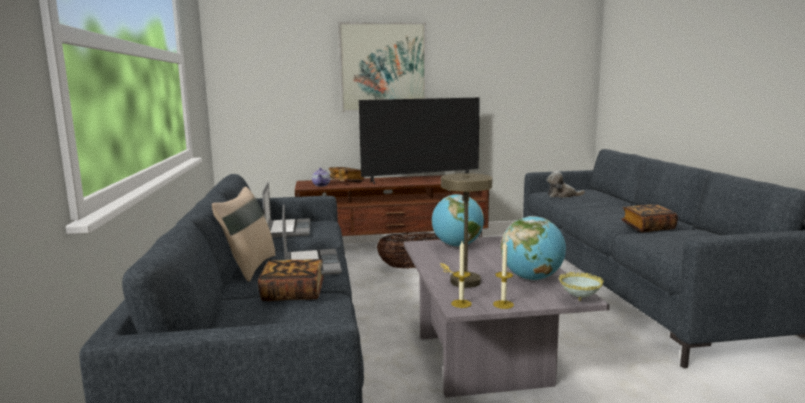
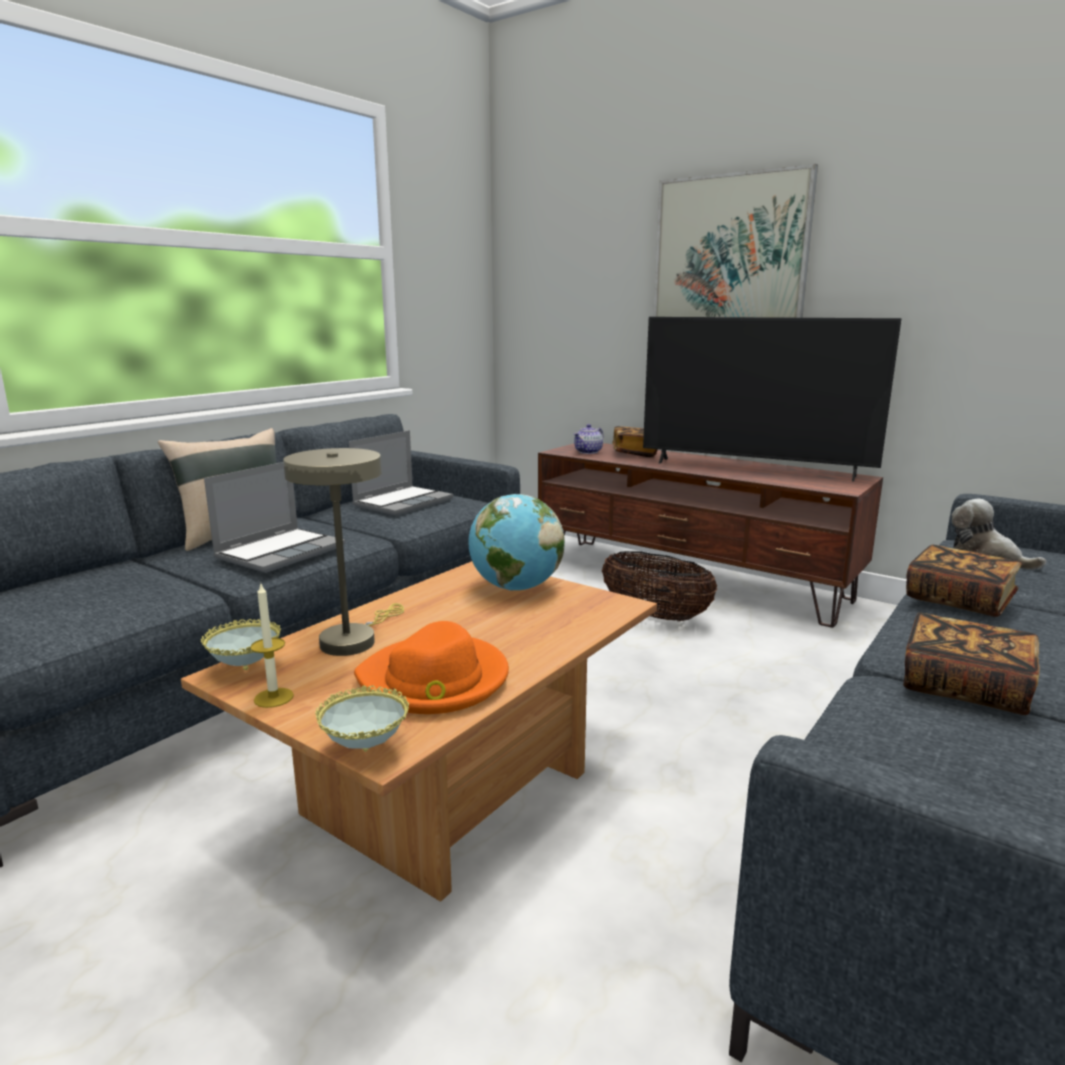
camera: 45 degrees right, 5 degrees up
book [258,259,324,301] -> book moved to [906,545,1022,617]
grey coffee table [404,236,610,397] -> brown coffee table [181,561,657,902]
candle [451,241,472,308] -> bowl [201,619,281,670]
globe [501,216,566,280] -> orange hat [354,621,509,714]

